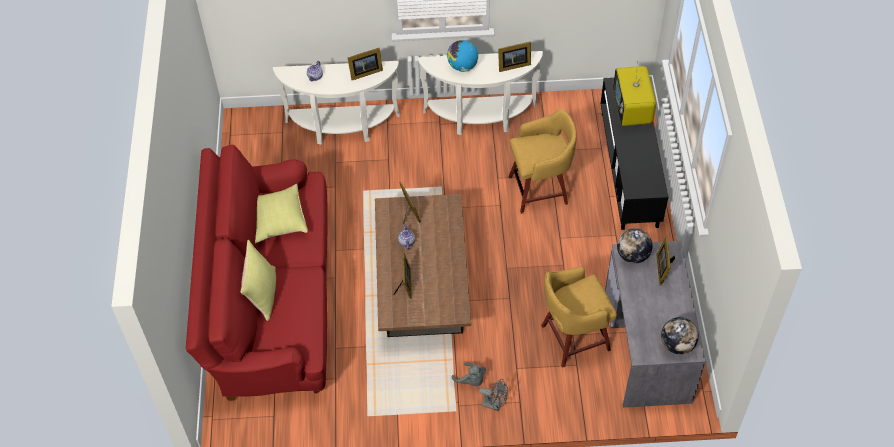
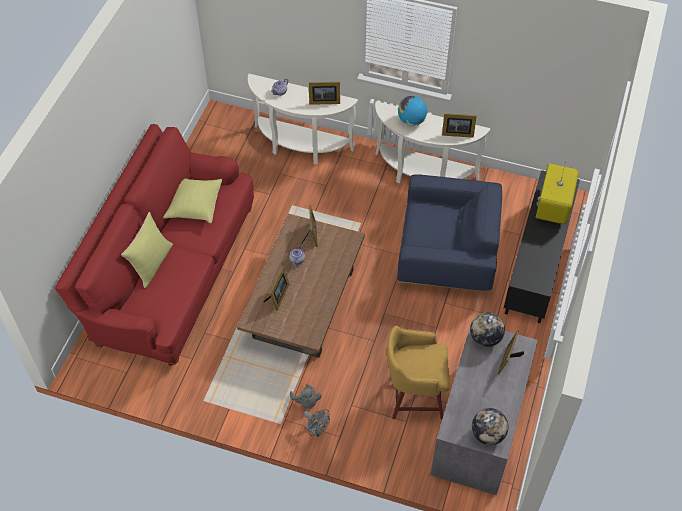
camera: 20 degrees right, 0 degrees up
yellow stool [509,108,577,214] -> blue armchair [397,174,502,292]

